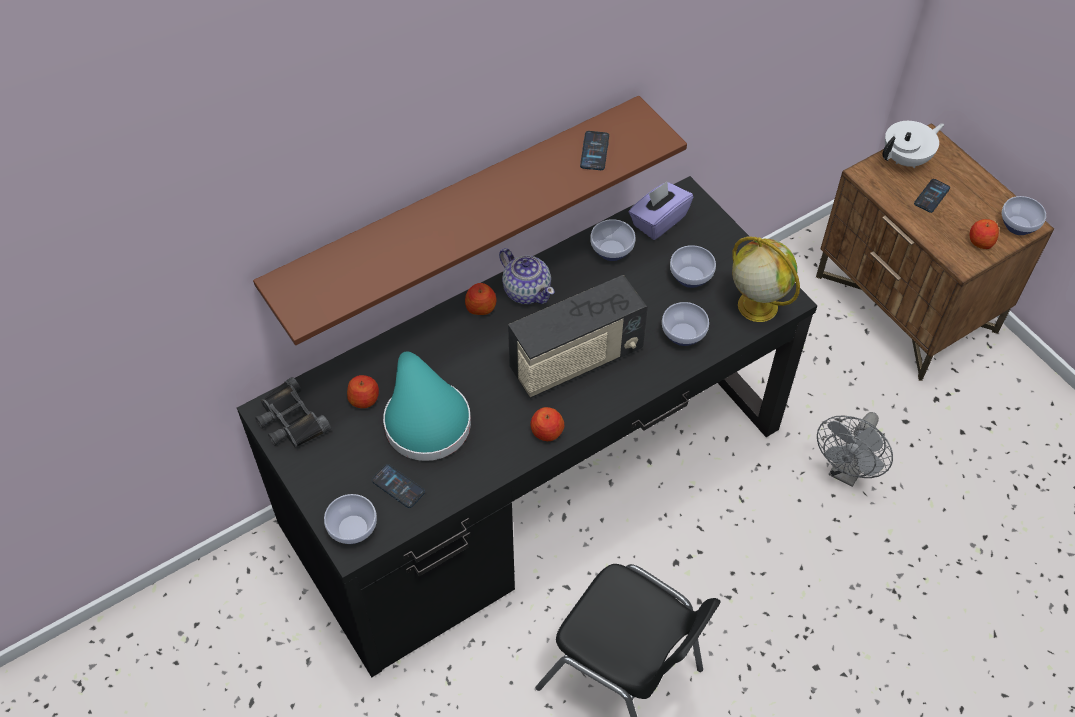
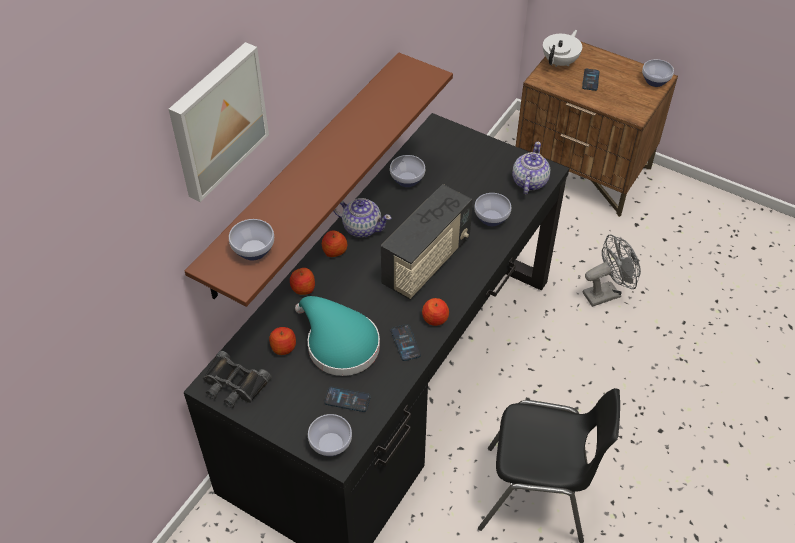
camera: 25 degrees left, 5 degrees down
phone [580,131,609,170] -> phone moved to [391,324,421,361]
purple tissue box [629,182,693,240] -> none
bowl [670,245,716,288] -> bowl moved to [229,219,274,260]
globe [732,237,800,322] -> teapot [512,142,550,194]
grey fan [817,412,893,487] -> grey fan turned 120 degrees counterclockwise [583,234,641,307]
apple [970,219,999,249] -> apple moved to [290,268,315,295]
none -> picture [169,42,269,202]

